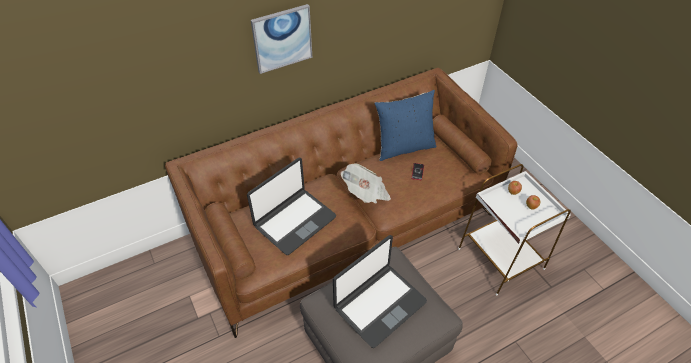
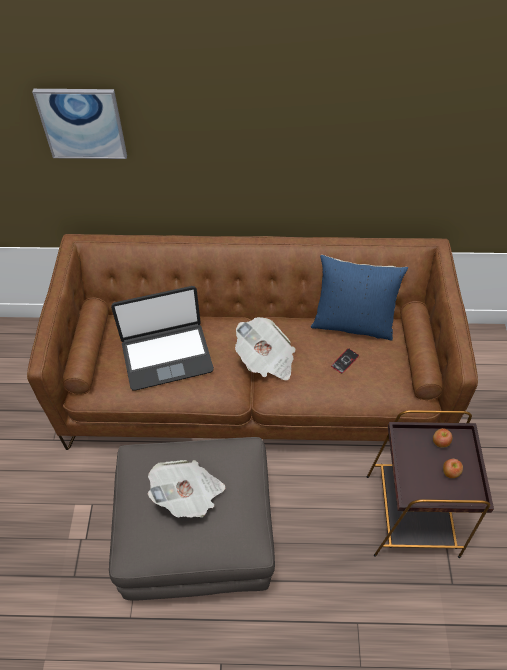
camera: 30 degrees right, 5 degrees up
picture [251,4,312,74] -> picture moved to [32,89,127,159]
laptop [333,235,427,348] -> newspaper [147,460,225,518]
white side table [458,164,571,295] -> brown side table [367,410,494,558]

